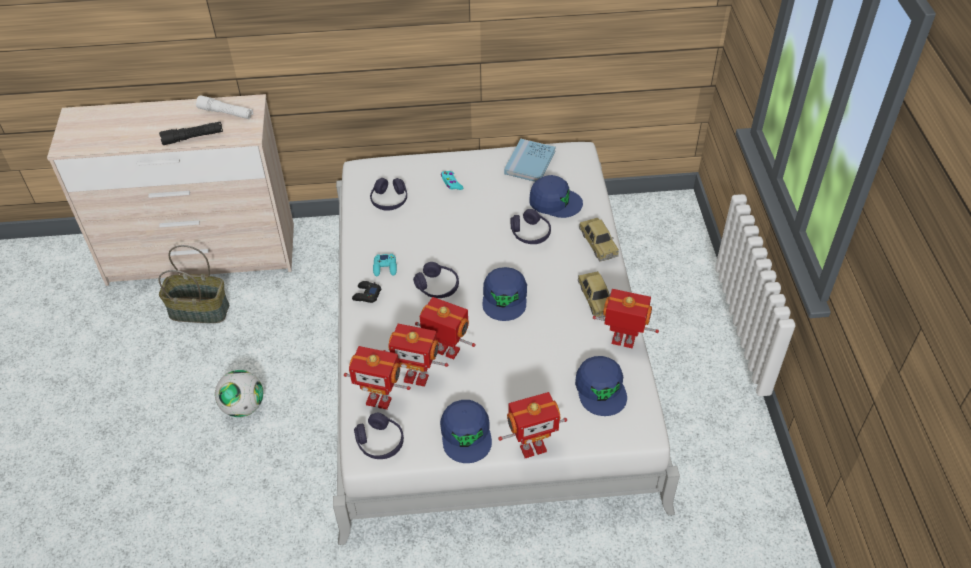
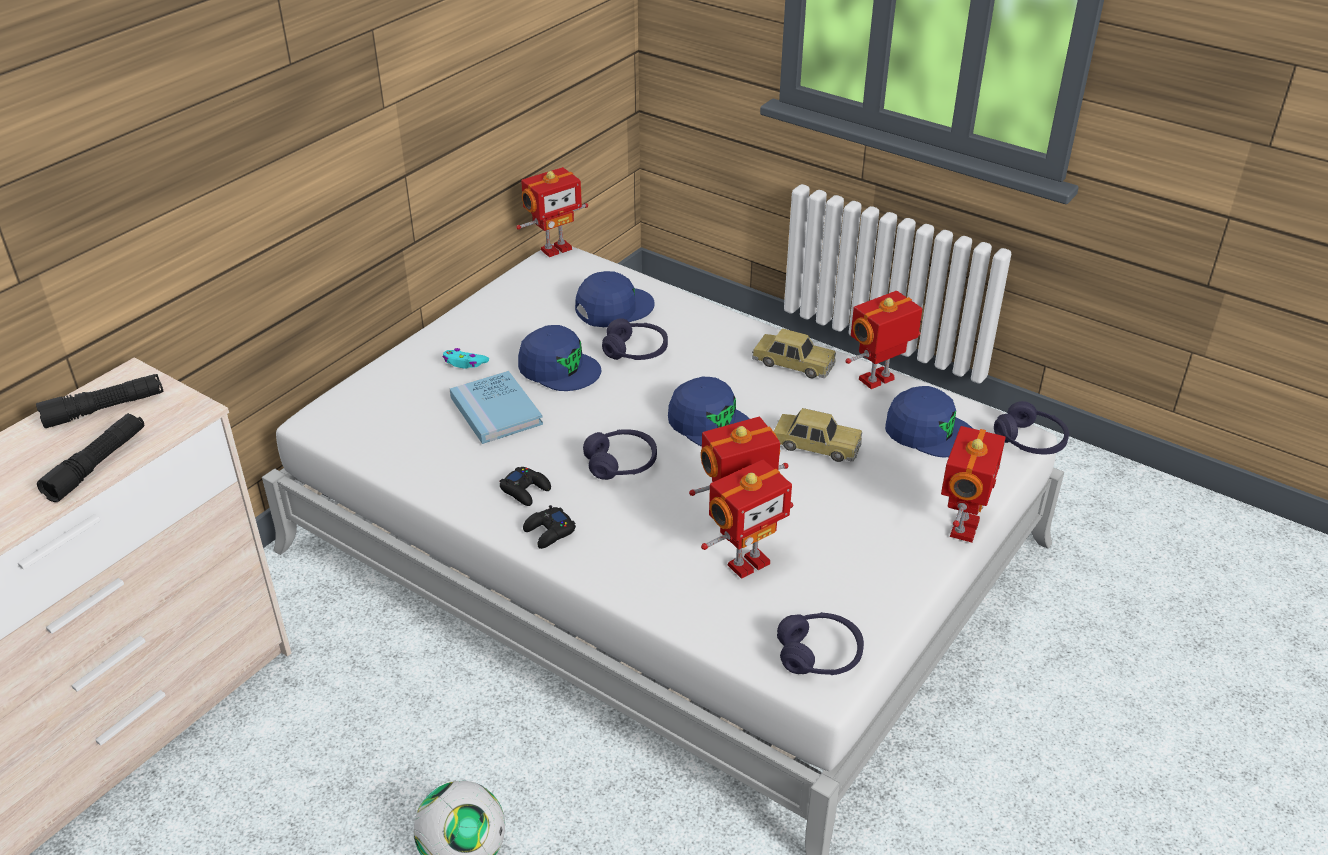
camera: 50 degrees left, 10 degrees down
basket [158,245,229,323] -> none
white flashlight [196,95,253,119] -> black flashlight [36,374,164,428]
toy robot [344,346,411,410] -> toy robot moved to [516,167,588,257]
purple headphones [370,178,407,211] -> purple headphones moved to [994,401,1069,454]
turquoise game controller [373,254,397,276] -> black game controller [499,467,551,506]
blue cap [440,400,492,463] -> blue cap moved to [518,325,601,391]
blue book [504,139,556,182] -> blue book moved to [450,371,543,444]
toy car [579,218,619,262] -> toy car moved to [774,408,862,462]

